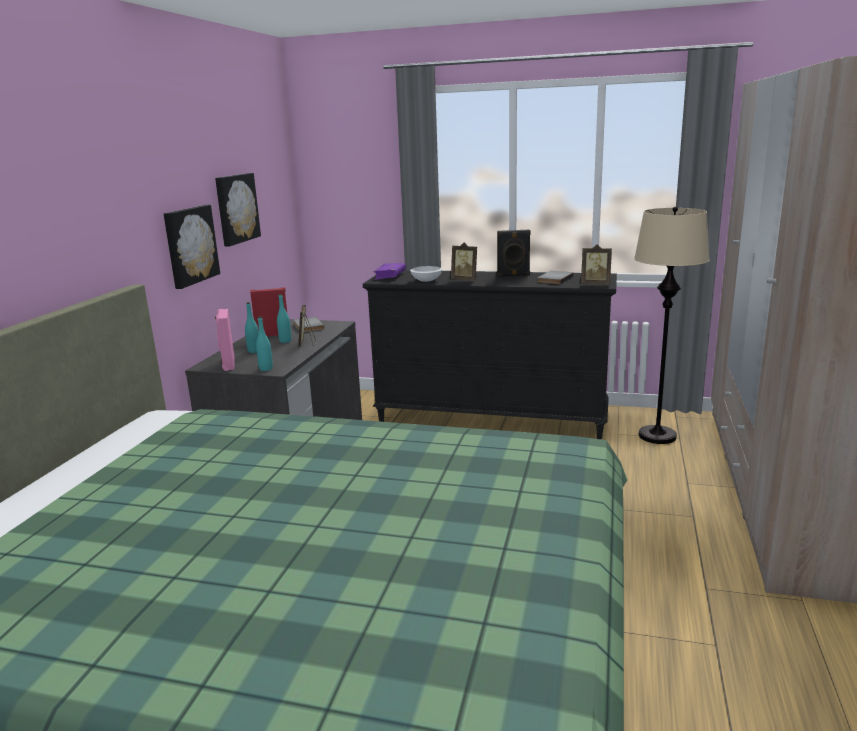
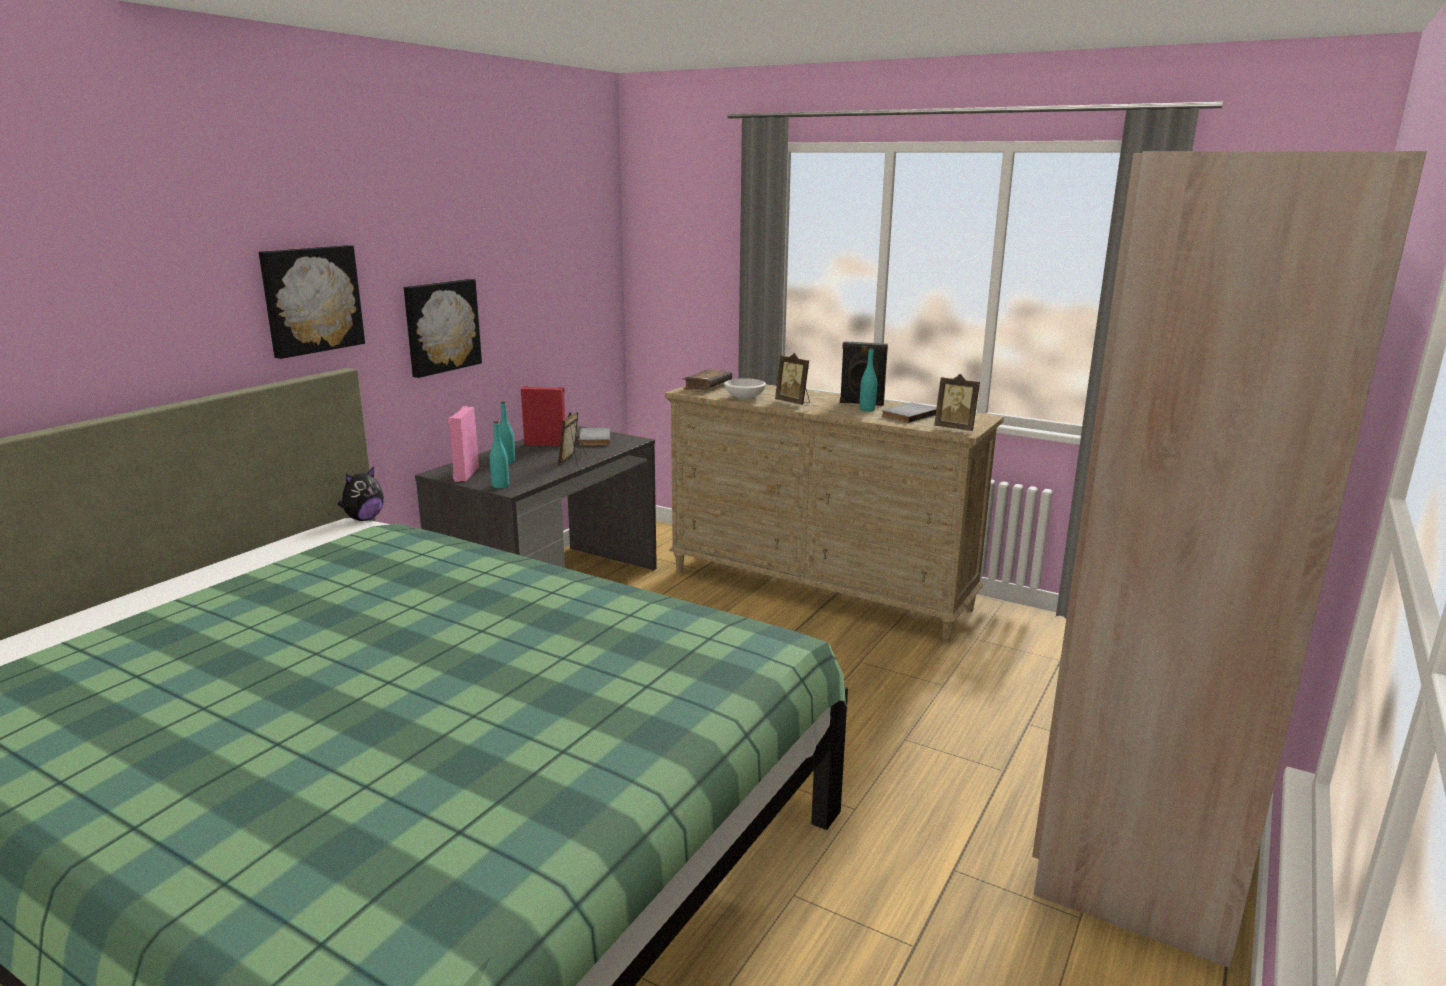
camera: 15 degrees right, 0 degrees up
picture [215,173,261,246] -> picture moved to [259,245,365,359]
turquoise bottle [277,294,291,343] -> turquoise bottle moved to [860,348,877,412]
black dresser [363,270,617,439] -> beige dresser [665,382,1004,642]
purple book [373,263,406,280] -> brown book [683,369,732,390]
beige floor lamp [634,207,710,444] -> none
none -> plush toy [338,467,384,521]

